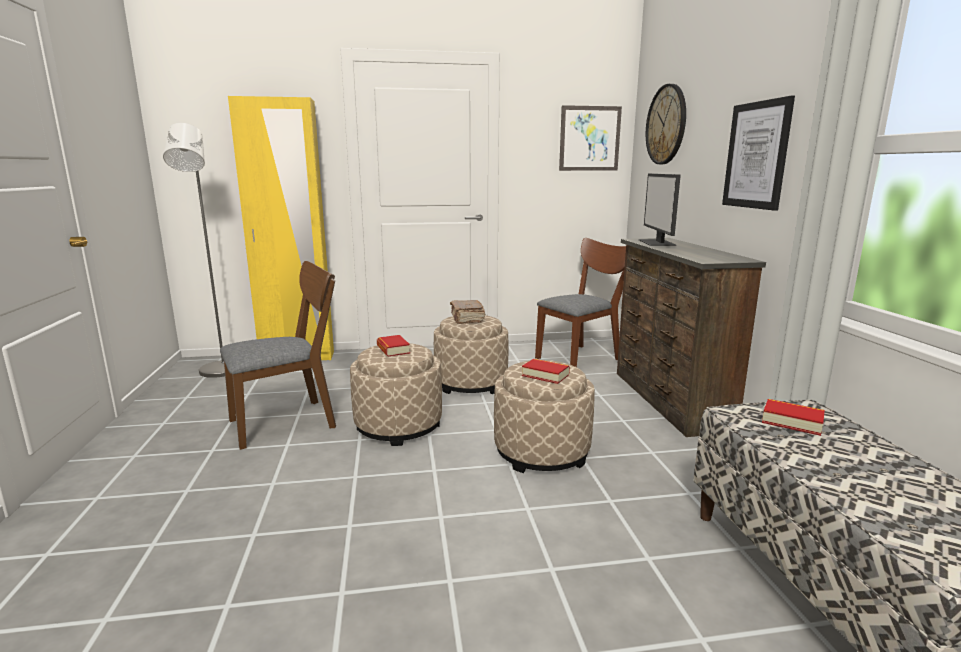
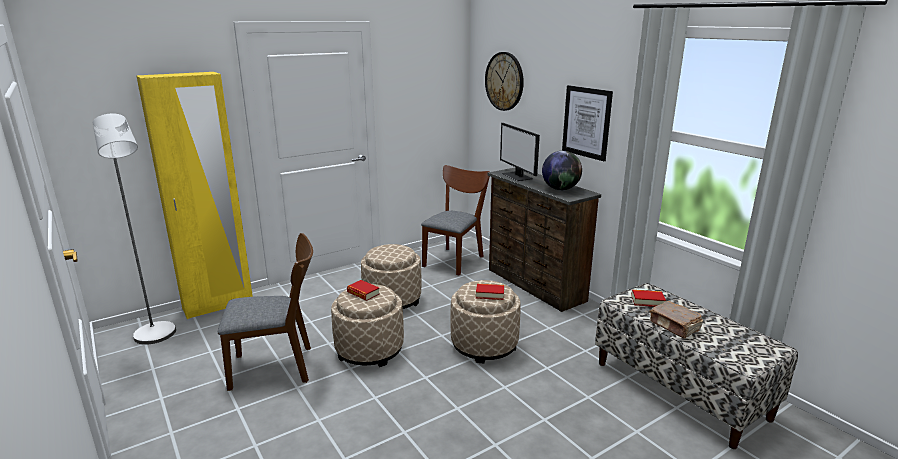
camera: 25 degrees left, 5 degrees up
brown chair [220,261,336,450] -> brown chair turned 45 degrees clockwise [218,233,313,391]
brown book [450,300,486,324] -> brown book moved to [649,301,703,338]
picture [559,105,622,171] -> none
none -> globe [542,151,582,190]

